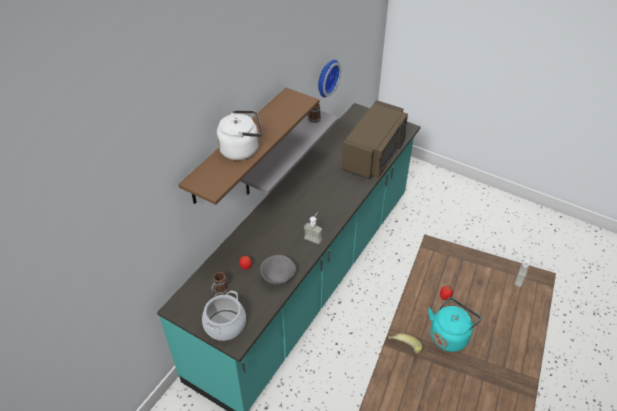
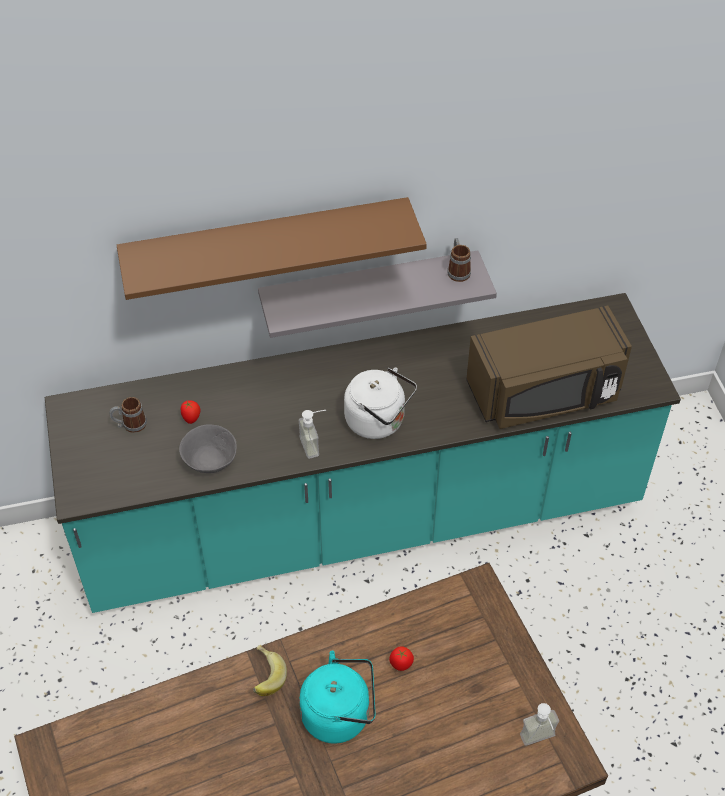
camera: 45 degrees right, 5 degrees up
cooking pot [202,291,246,341] -> none
white kettle [217,110,262,160] -> white kettle moved to [344,368,417,439]
wall clock [318,60,341,97] -> none

